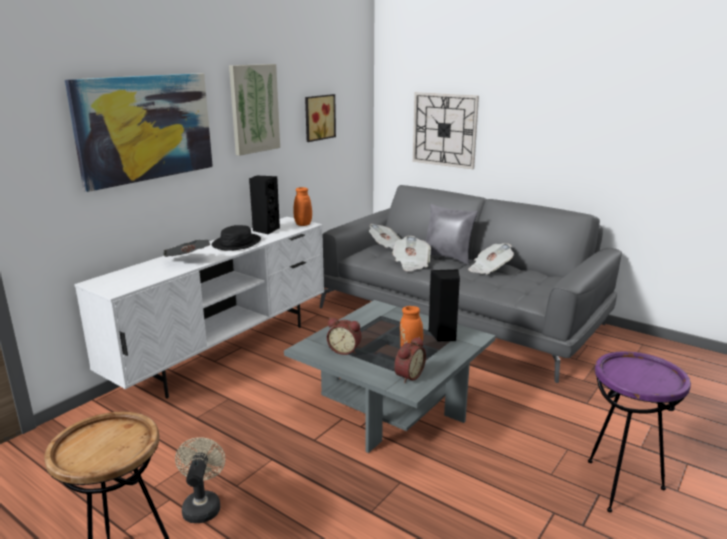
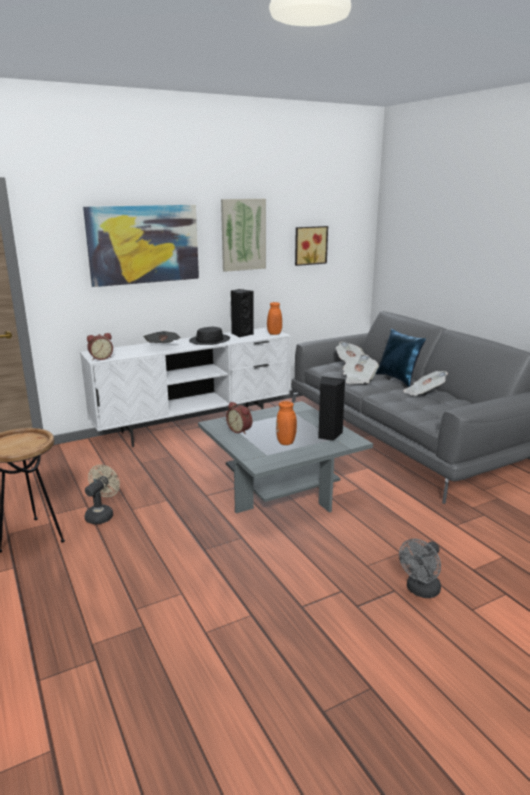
camera: 25 degrees right, 0 degrees up
alarm clock [394,337,426,383] -> alarm clock moved to [87,333,113,360]
wall clock [413,92,479,169] -> none
grey pillow [425,204,478,265] -> blue pillow [375,329,426,387]
purple side table [588,351,691,512] -> grey fan [399,539,441,598]

